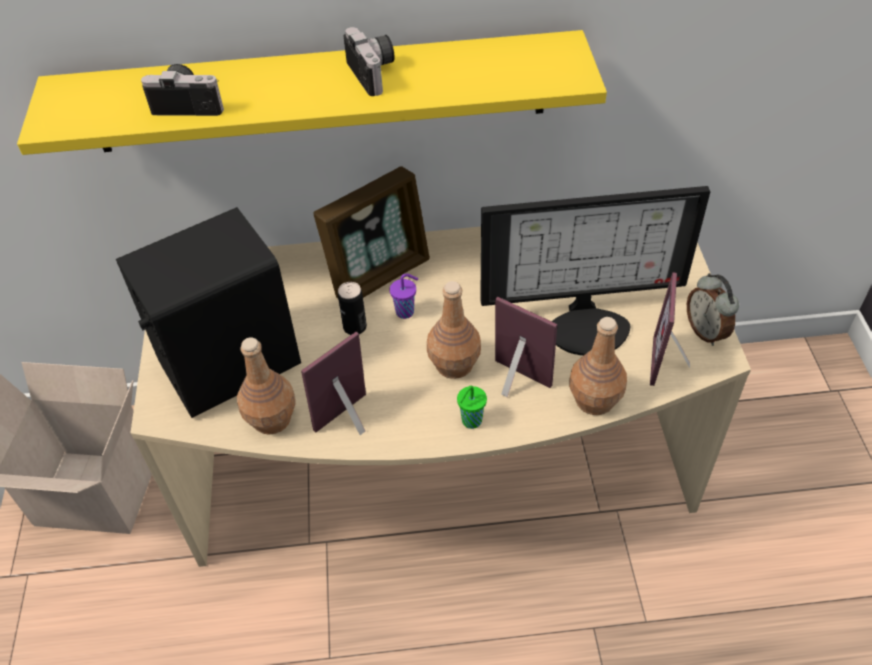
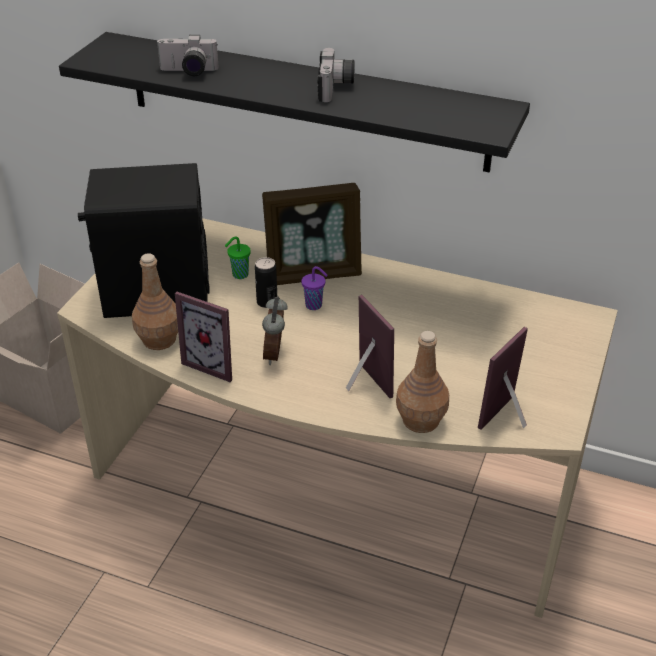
camera: 25 degrees right, 10 degrees down
yellow shelf [17,30,607,155] -> black shelf [59,32,530,173]
camera [141,64,224,116] -> camera turned 150 degrees clockwise [156,35,219,76]
picture frame [301,332,366,435] -> picture frame turned 135 degrees counterclockwise [175,292,232,382]
brown bottle [427,281,481,379] -> none
green cup [457,386,487,429] -> green cup moved to [225,236,250,279]
monitor [480,186,710,356] -> none
alarm clock [687,273,739,346] -> alarm clock moved to [262,296,288,365]

